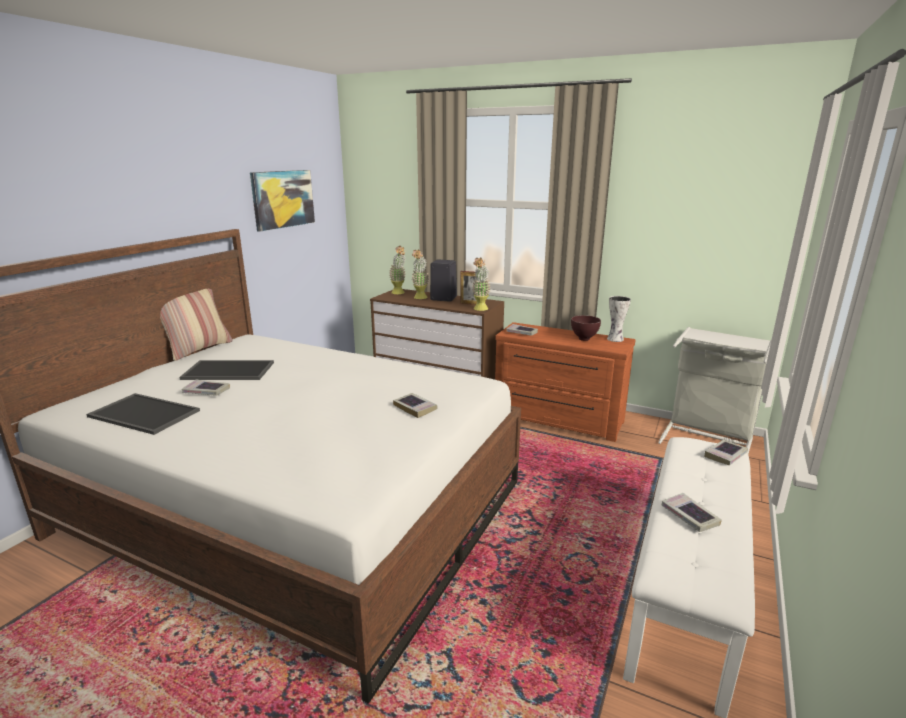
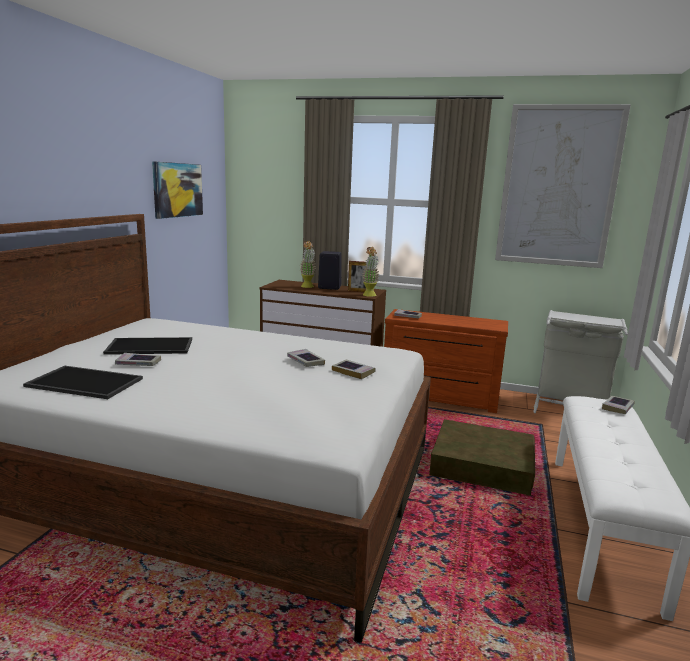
camera: 10 degrees left, 5 degrees down
pillow [160,289,233,361] -> none
potted plant [389,246,406,294] -> none
brown bowl [571,315,601,341] -> none
vase [607,296,631,342] -> none
book [662,493,722,532] -> book moved to [287,349,325,367]
none -> brown storage box [429,419,535,496]
none -> picture [495,104,631,268]

